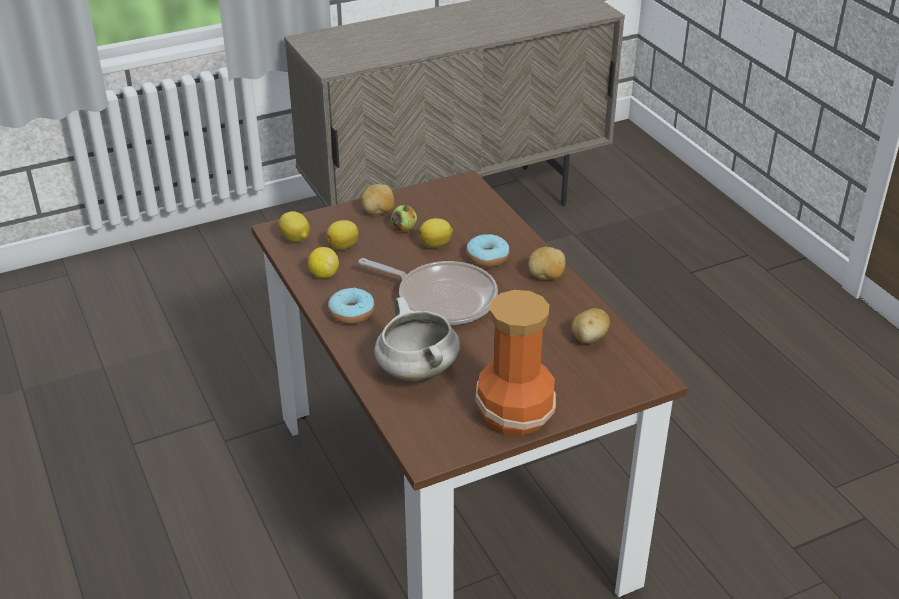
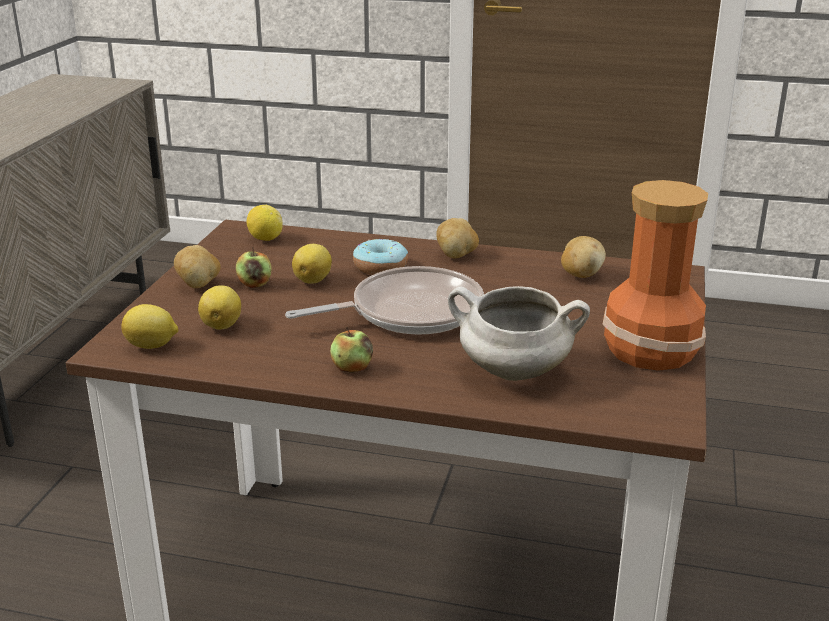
camera: 50 degrees left, 10 degrees down
lemon [308,247,339,278] -> lemon moved to [247,205,283,241]
donut [328,287,375,324] -> apple [330,327,373,373]

